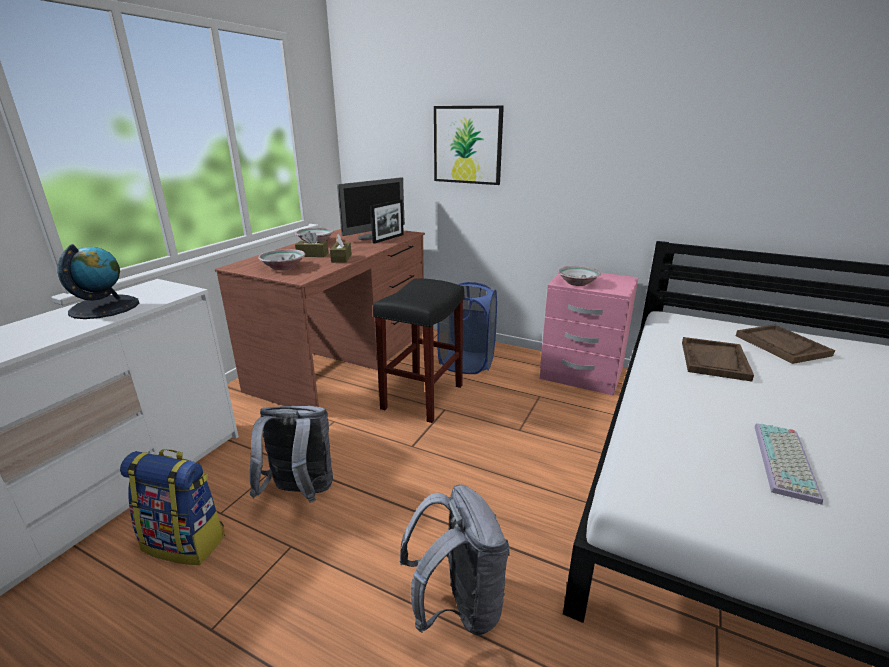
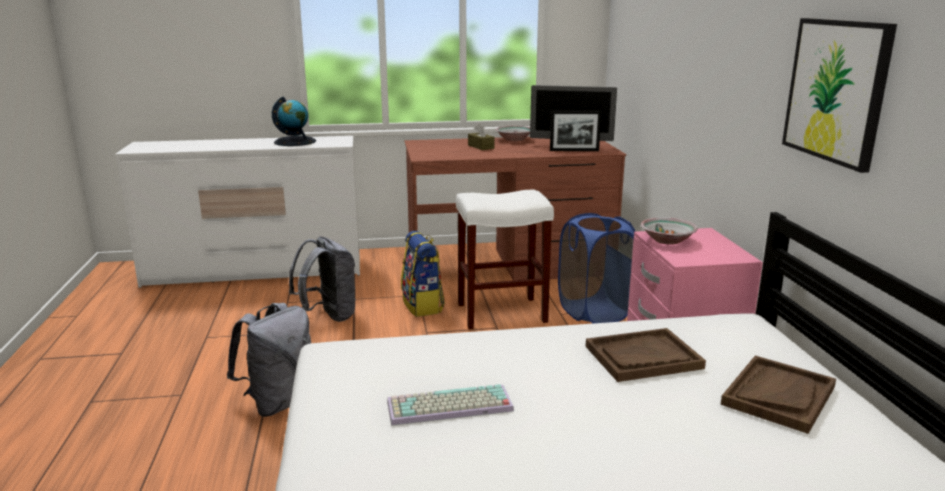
camera: 55 degrees right, 5 degrees down
backpack [120,449,225,565] -> backpack moved to [401,231,445,317]
bowl [258,249,305,270] -> none
brown tissue box [330,234,352,263] -> none
black stool [373,279,465,423] -> white stool [456,190,554,329]
picture [434,106,504,185] -> picture moved to [782,18,897,173]

